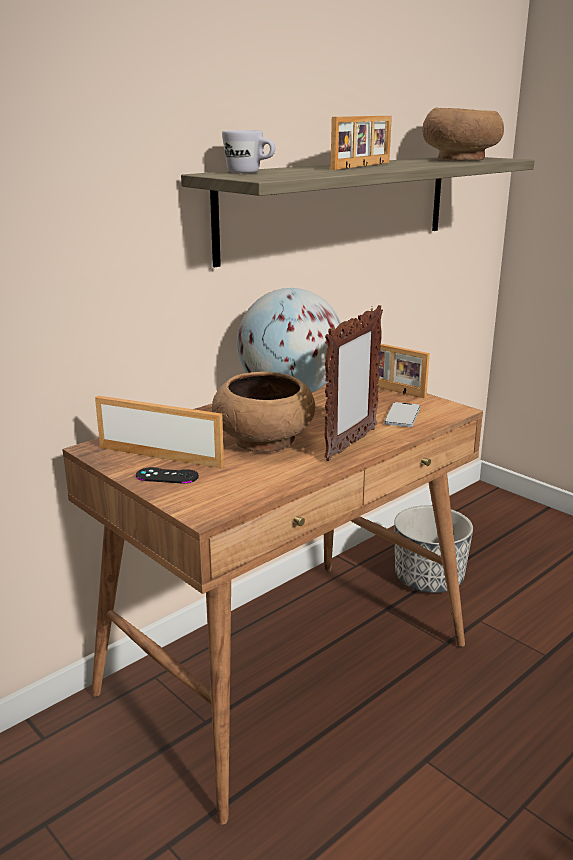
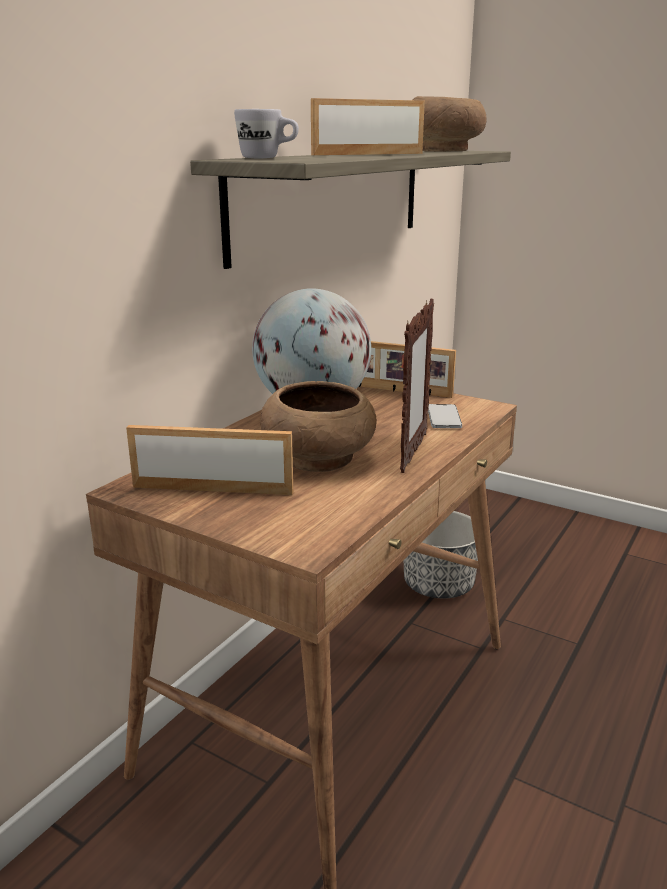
camera: 15 degrees left, 0 degrees up
black game controller [136,467,199,483] -> none
picture frame [331,116,392,170] -> picture frame turned 135 degrees counterclockwise [311,98,425,155]

